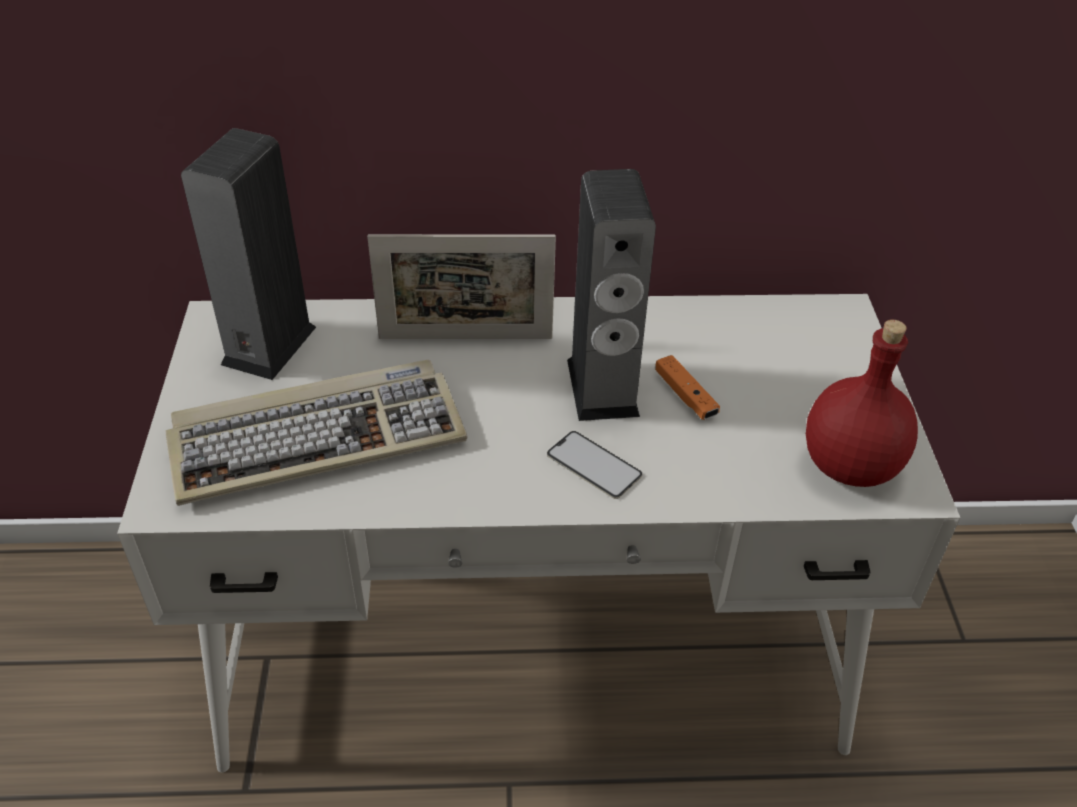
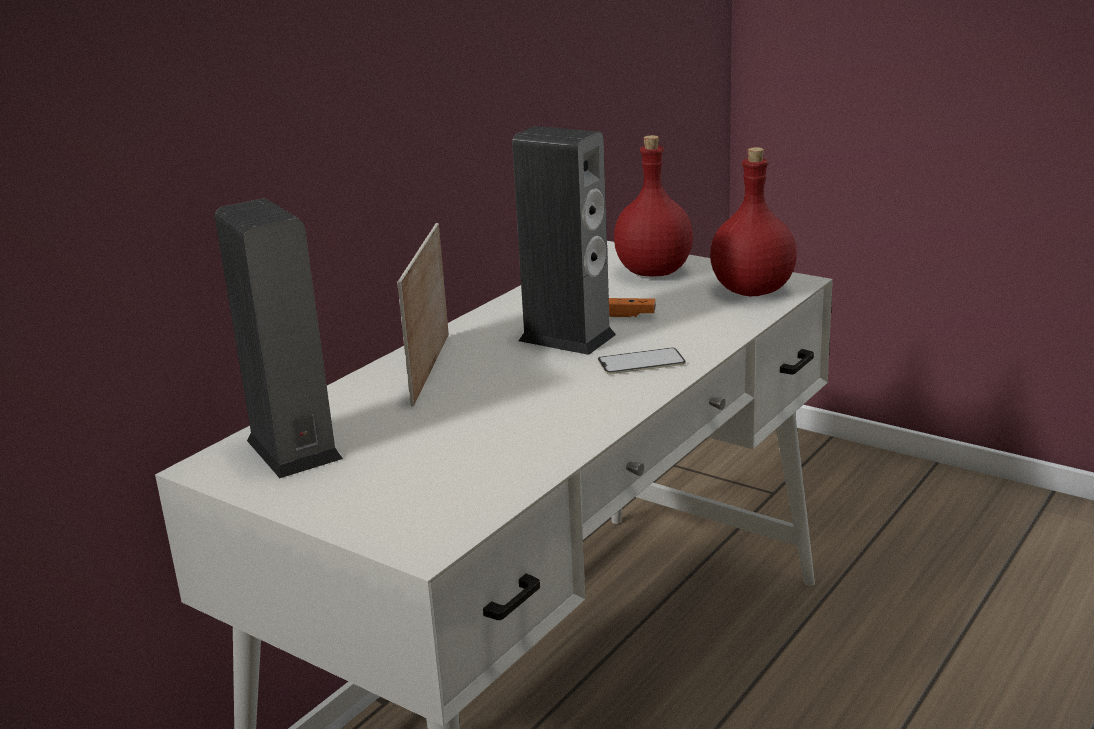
camera: 50 degrees left, 20 degrees down
keyboard [165,359,468,506] -> none
picture frame [367,234,556,339] -> picture frame turned 150 degrees clockwise [397,223,449,406]
none -> red bottle [614,135,693,277]

